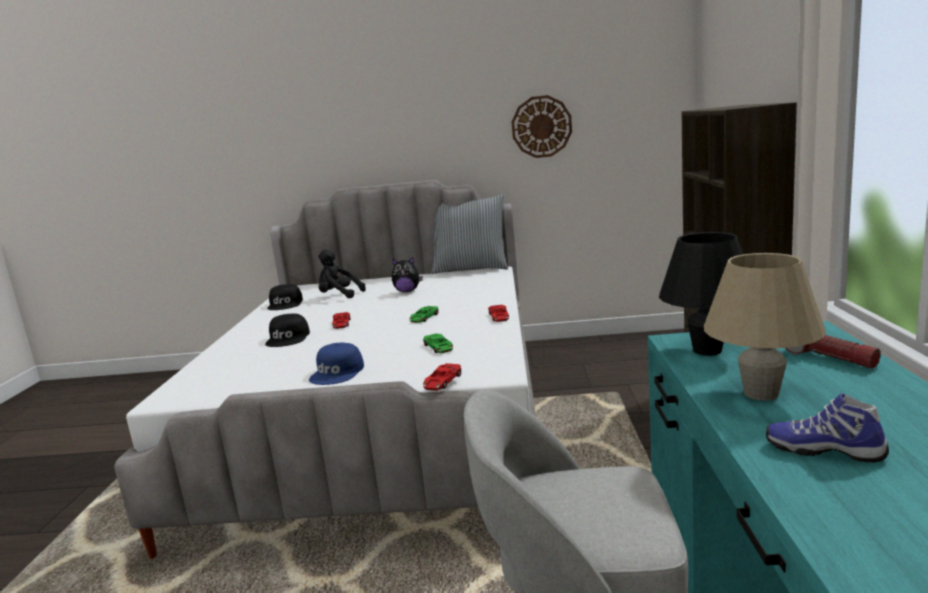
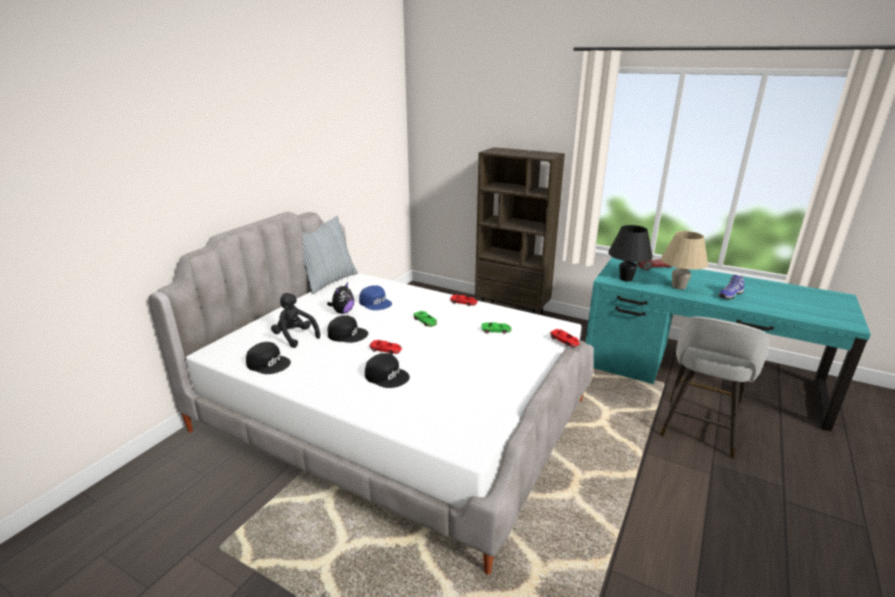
camera: 65 degrees left, 10 degrees up
blue cap [309,343,364,385] -> blue cap moved to [359,285,392,310]
black plush toy [318,250,366,298] -> black plush toy turned 90 degrees clockwise [271,293,320,348]
wall clock [512,95,572,158] -> none
none -> black cap [328,315,368,343]

